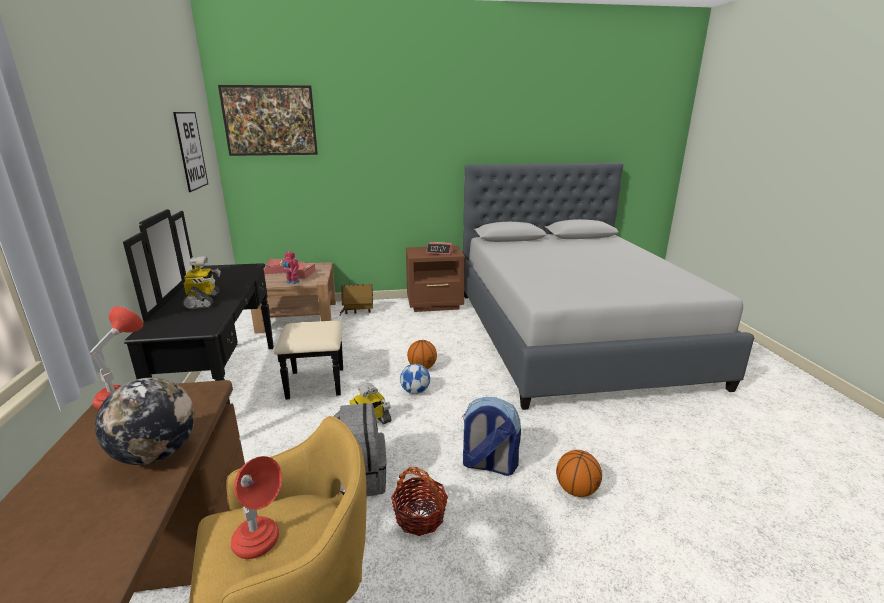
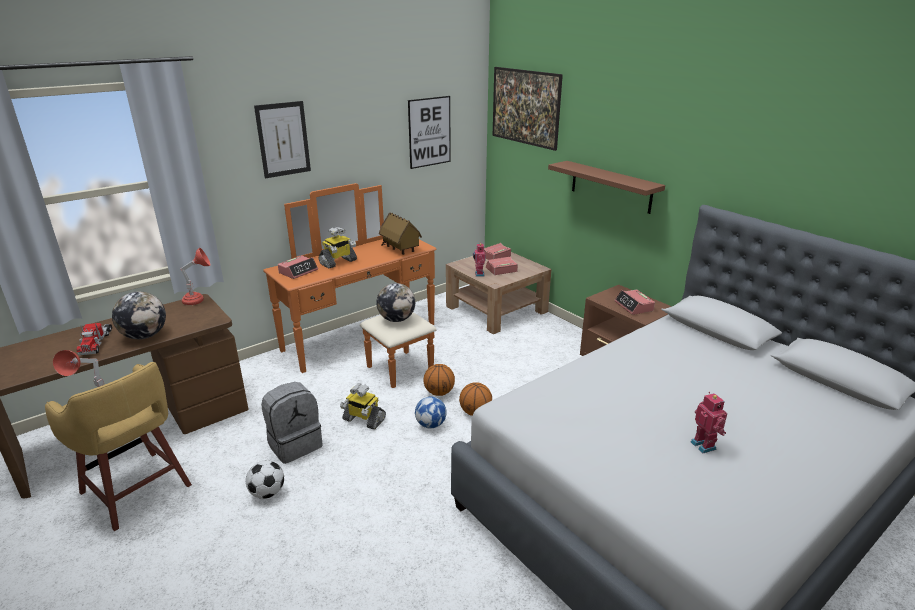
camera: 60 degrees right, 5 degrees up
black dresser [123,209,343,404] -> orange dresser [263,183,437,388]
toy house [340,284,373,315] -> toy house moved to [379,212,422,255]
basket [391,467,448,536] -> football [246,460,284,499]
backpack [462,397,521,476] -> none
basketball [556,450,602,497] -> basketball moved to [424,364,455,396]
none -> toy truck [77,323,113,355]
none -> picture [254,101,311,179]
none -> alarm clock [278,255,318,279]
none -> globe [376,283,415,322]
none -> brown shelf [548,161,665,214]
none -> toy robot [691,392,727,453]

